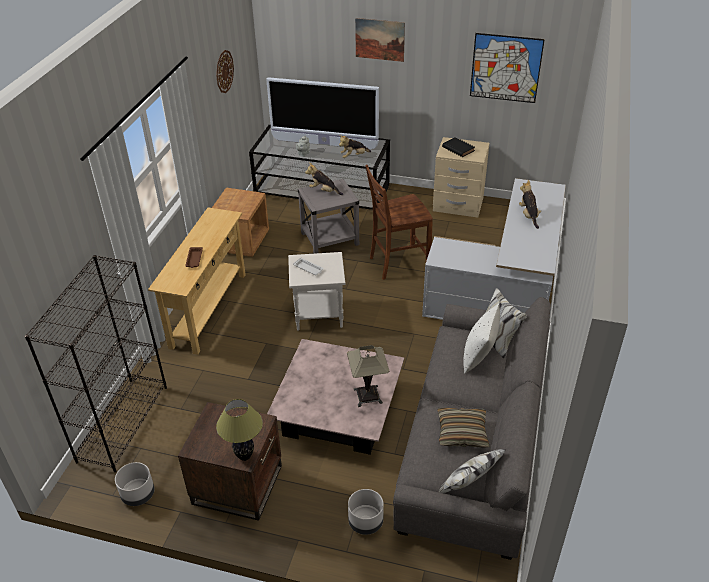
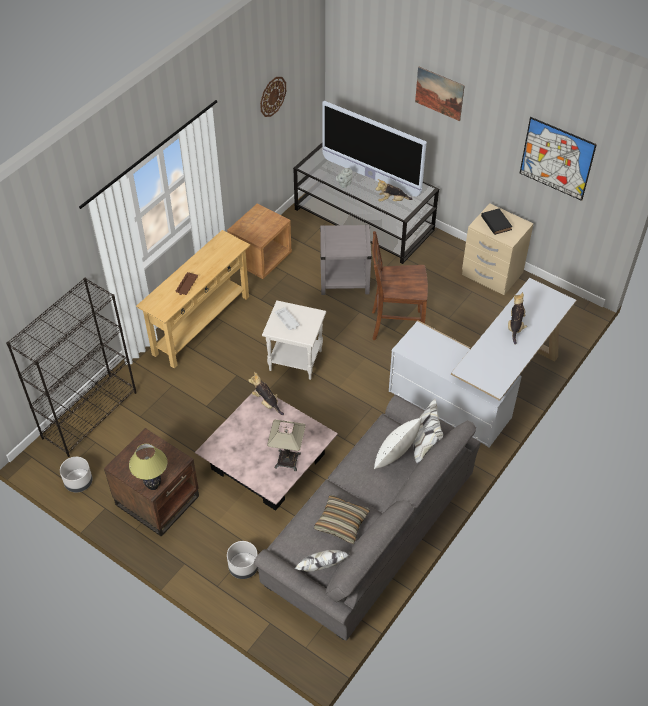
camera: 20 degrees right, 10 degrees up
plush toy [305,162,343,195] -> plush toy moved to [248,372,284,415]

